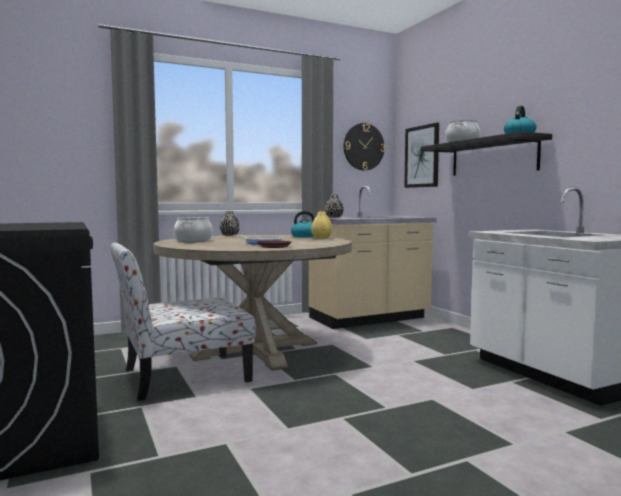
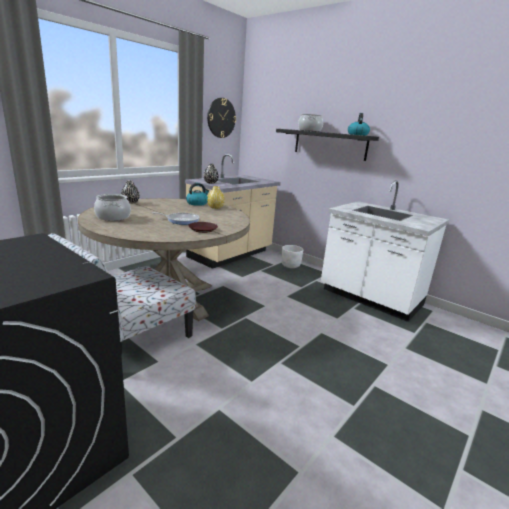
camera: 25 degrees left, 15 degrees up
picture [404,123,439,188] -> none
none -> white planter [281,245,303,268]

